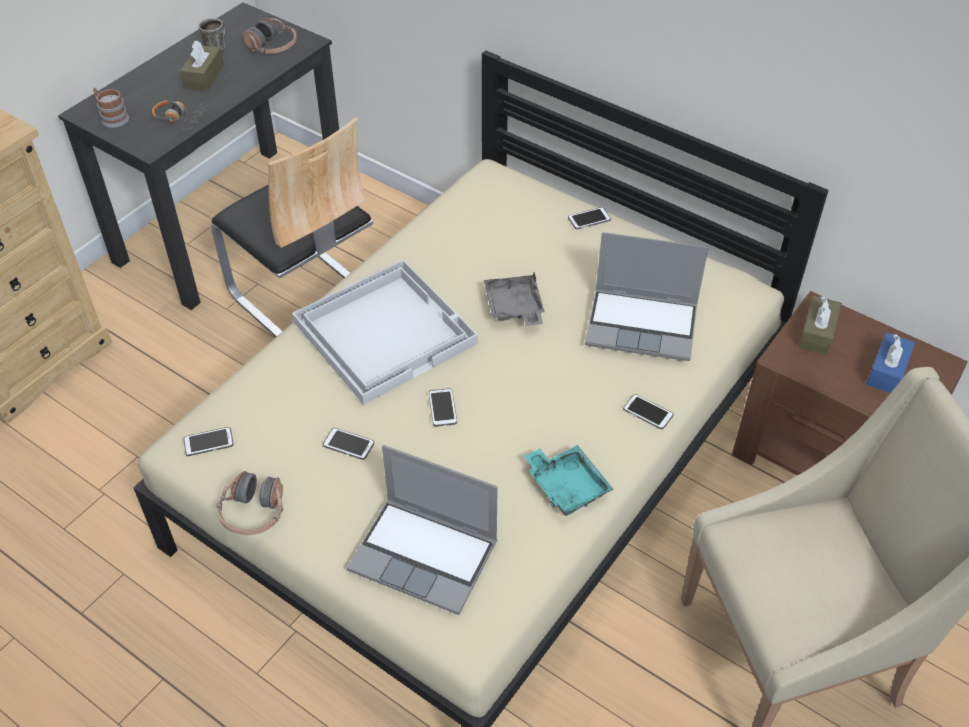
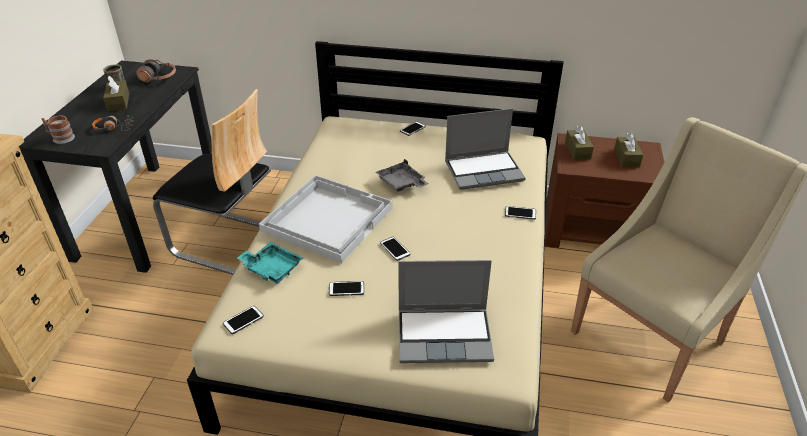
camera: 25 degrees left, 10 degrees down
headphones [217,471,283,535] -> none
turquoise tray [524,445,614,516] -> turquoise tray moved to [237,242,303,284]
blue tissue box [866,333,915,393] -> brown tissue box [614,133,643,168]

